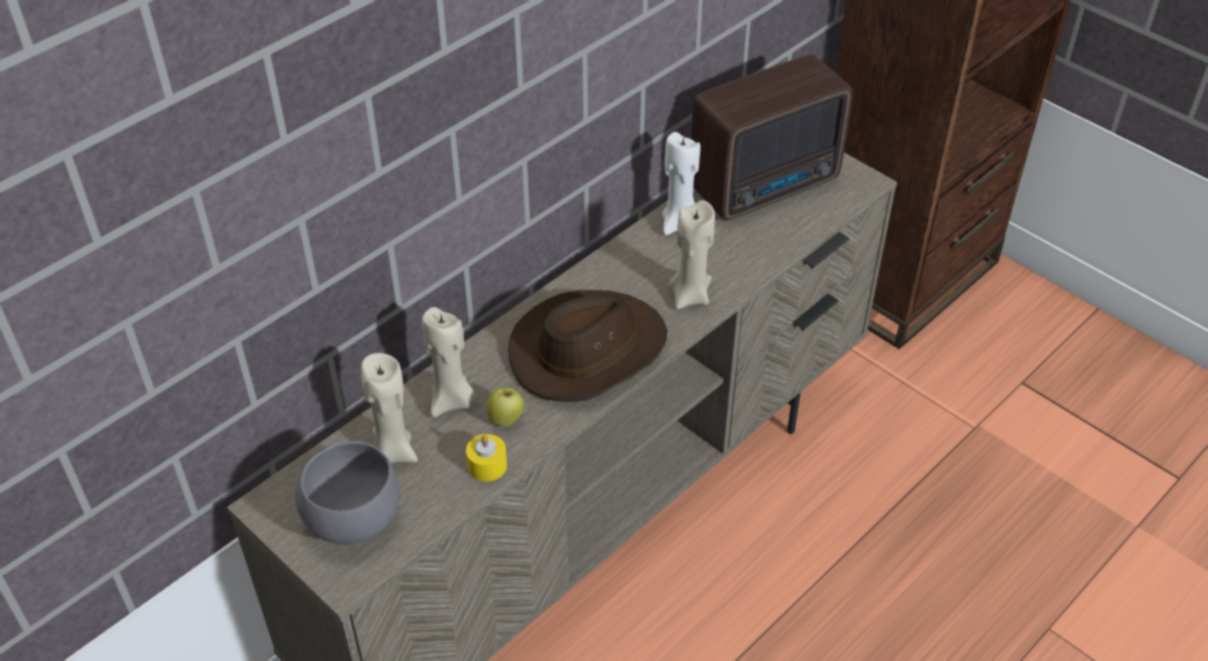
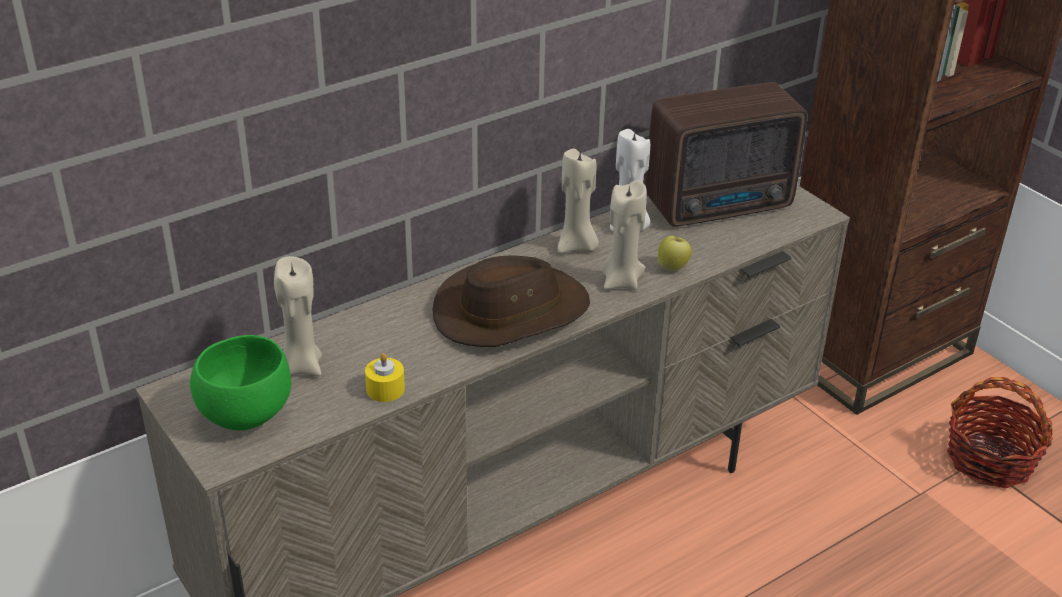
camera: 10 degrees right, 10 degrees down
grey bowl [295,441,400,544] -> green bowl [190,335,291,430]
beige candle [422,307,477,417] -> beige candle moved to [557,148,599,253]
apple [486,387,524,427] -> apple moved to [658,236,692,271]
none -> basket [947,377,1053,489]

